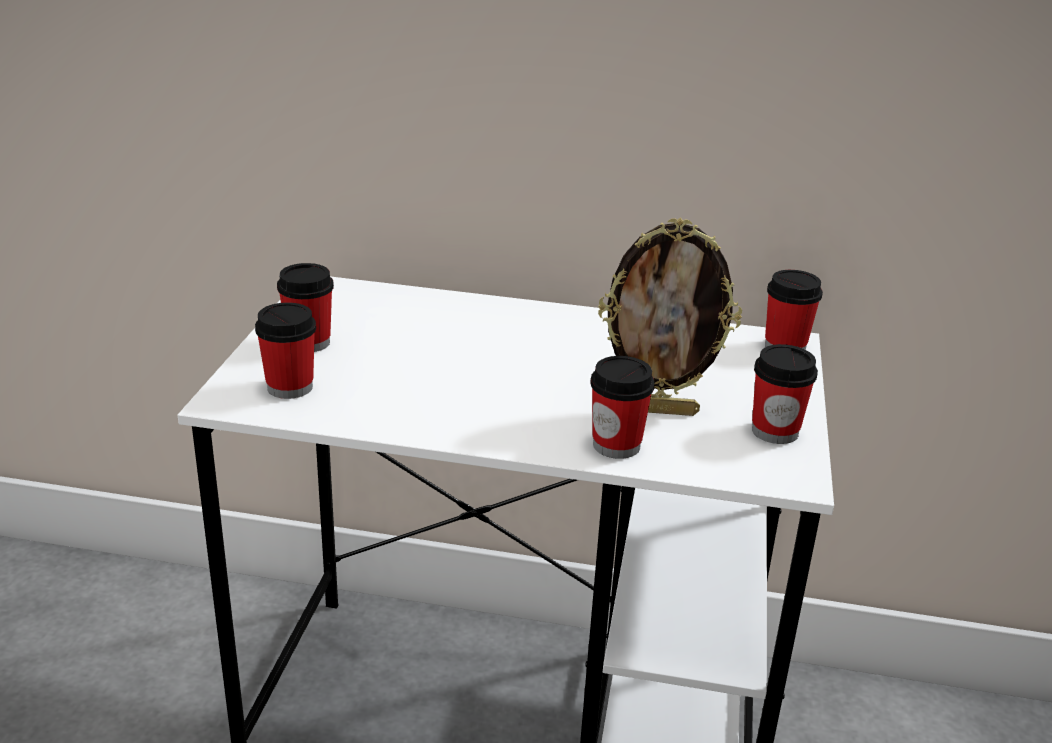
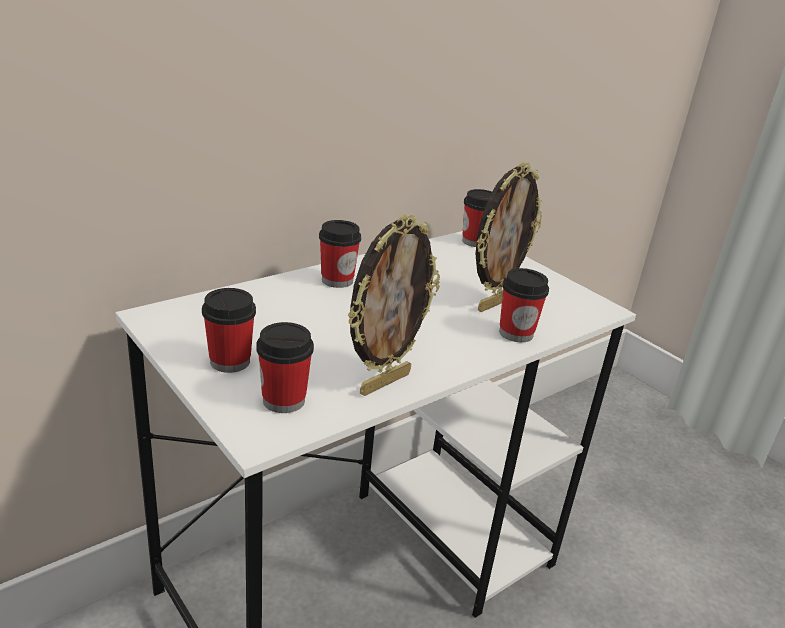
camera: 50 degrees left, 0 degrees up
cup [752,344,818,444] -> cup moved to [319,220,361,288]
none -> picture frame [347,214,440,396]

